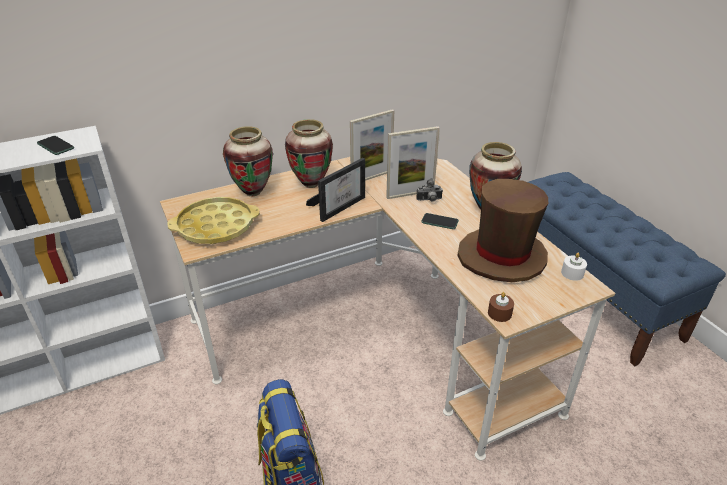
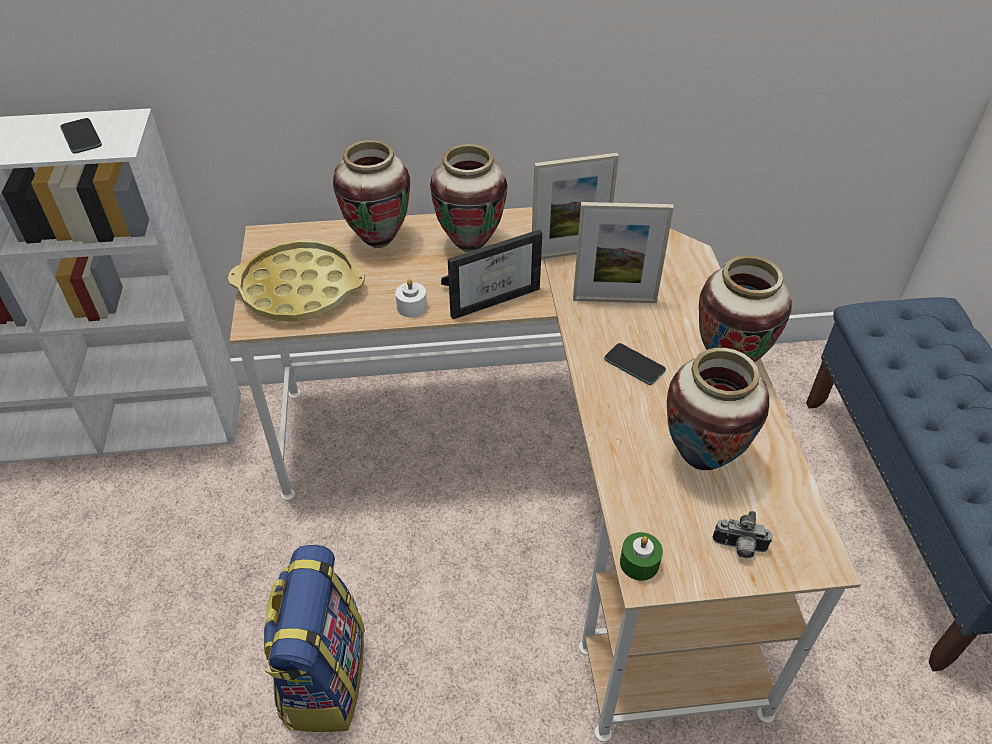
camera: 20 degrees right, 10 degrees up
camera [416,178,443,202] -> camera moved to [713,511,773,558]
brown hat [457,179,548,282] -> vase [667,348,769,470]
brown candle [488,292,514,322] -> green candle [620,532,663,581]
white candle [561,253,587,281] -> white candle moved to [395,279,427,317]

